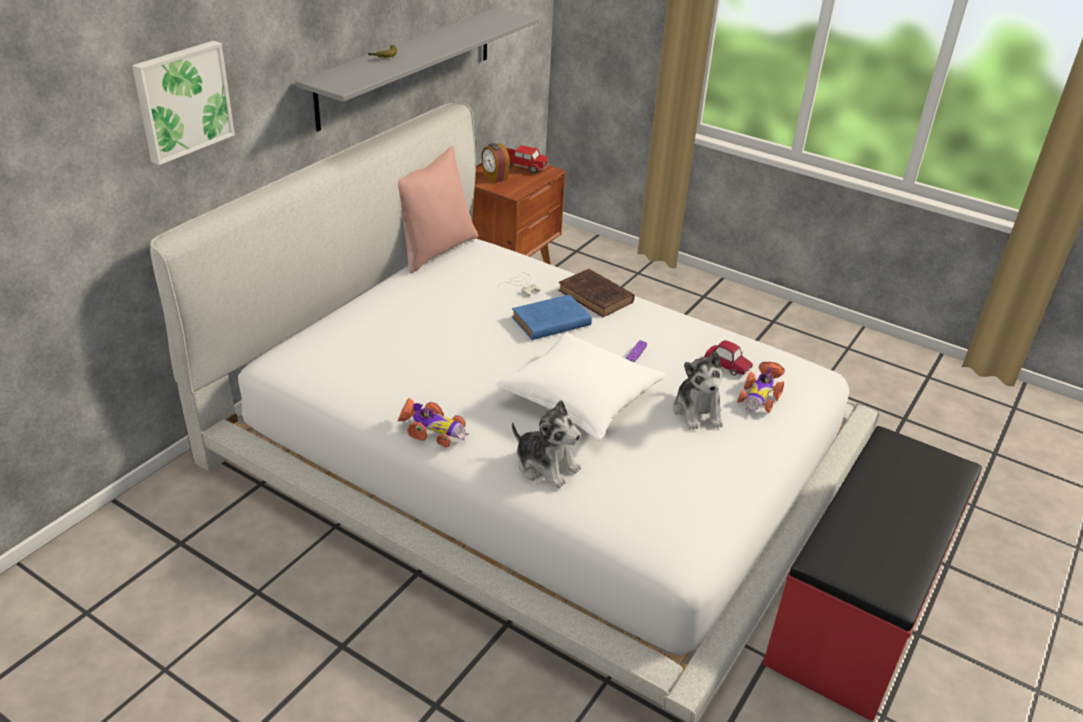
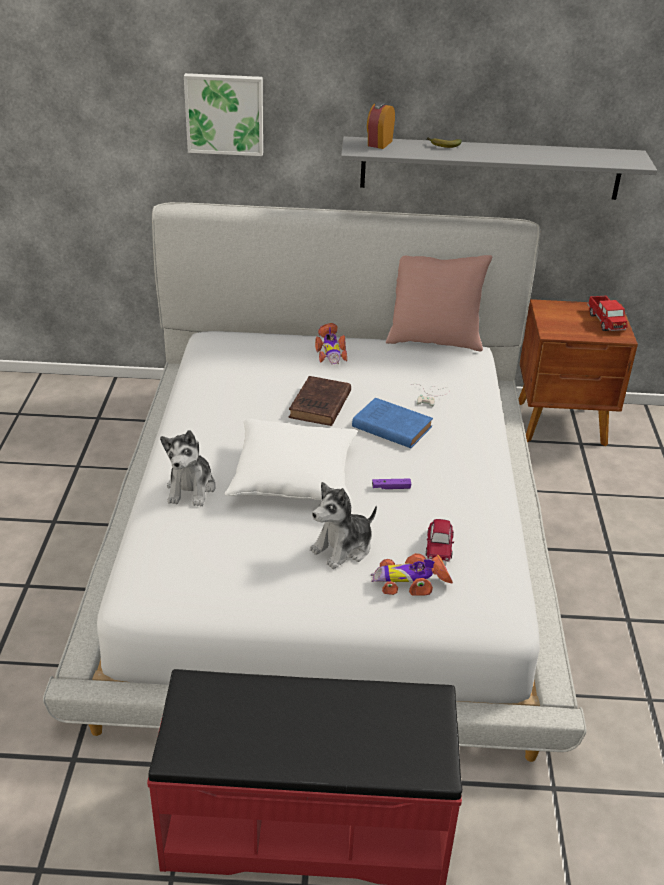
camera: 60 degrees right, 0 degrees up
toy car [398,398,469,447] -> toy car moved to [315,323,347,365]
alarm clock [481,143,510,183] -> alarm clock moved to [367,102,395,149]
brown book [558,269,635,317] -> brown book moved to [289,376,351,426]

